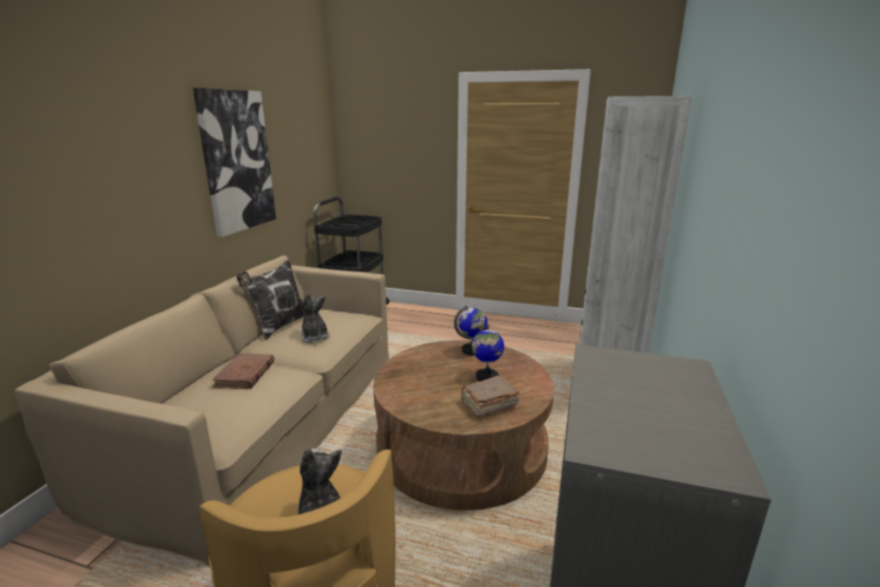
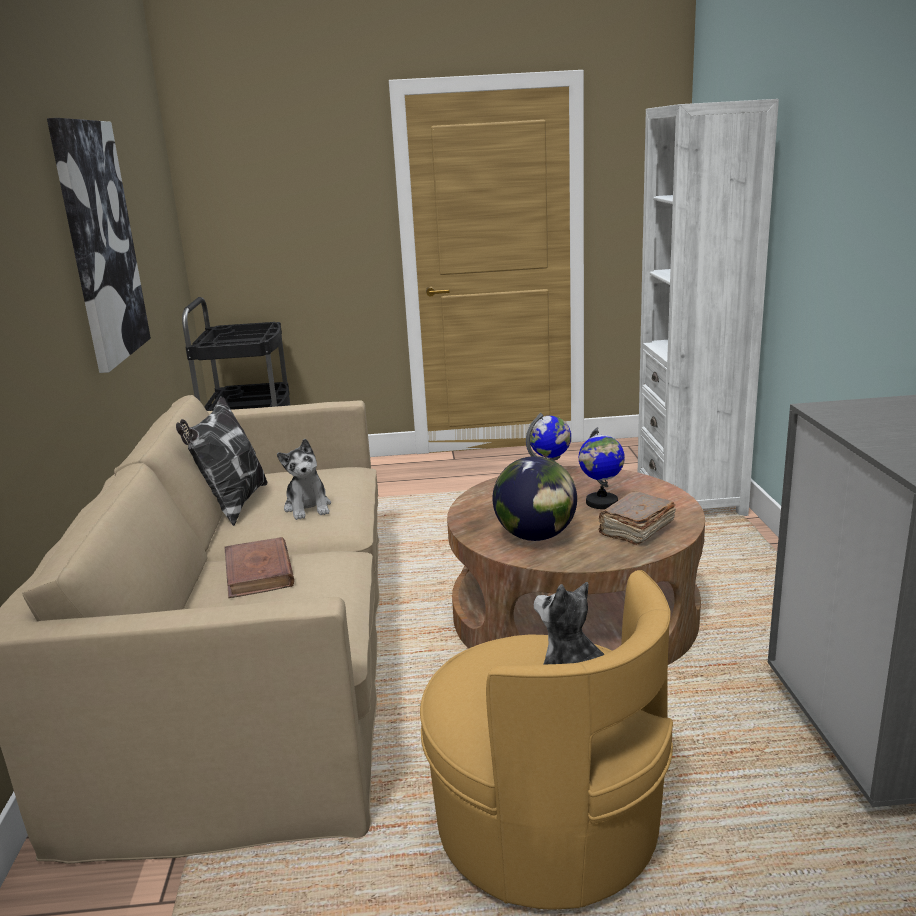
camera: 20 degrees left, 0 degrees up
plush toy [300,293,330,343] -> plush toy turned 150 degrees counterclockwise [277,439,331,520]
none -> globe [492,456,577,541]

